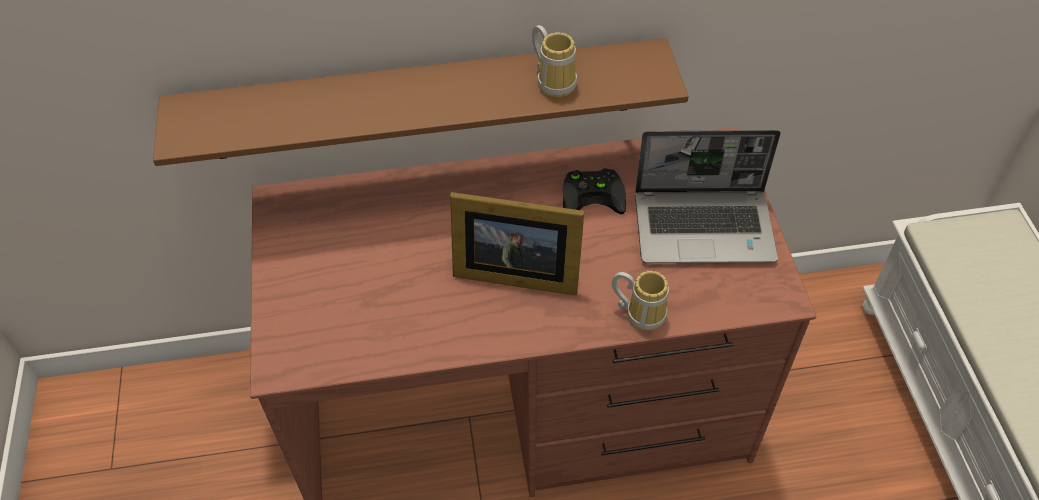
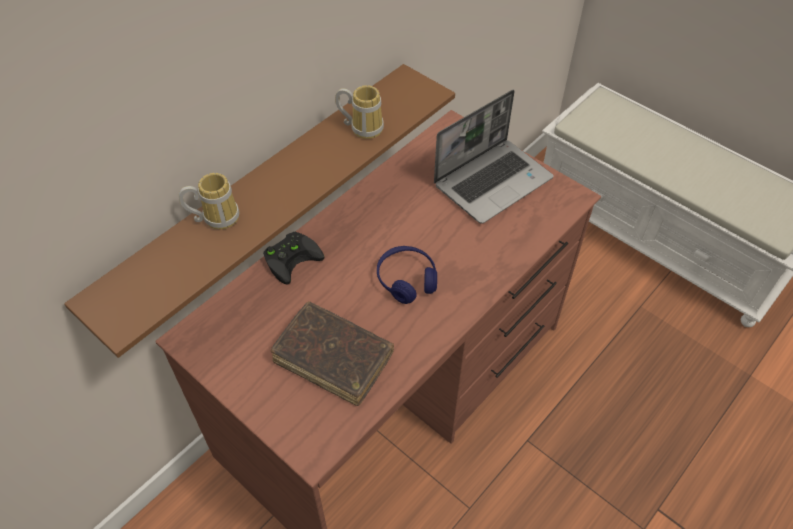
camera: 40 degrees left, 0 degrees up
picture frame [450,192,584,296] -> blue headphones [377,246,437,304]
black game controller [563,168,626,214] -> black game controller moved to [263,232,325,284]
mug [612,271,669,331] -> mug moved to [179,173,240,230]
none -> brown book [271,301,394,406]

